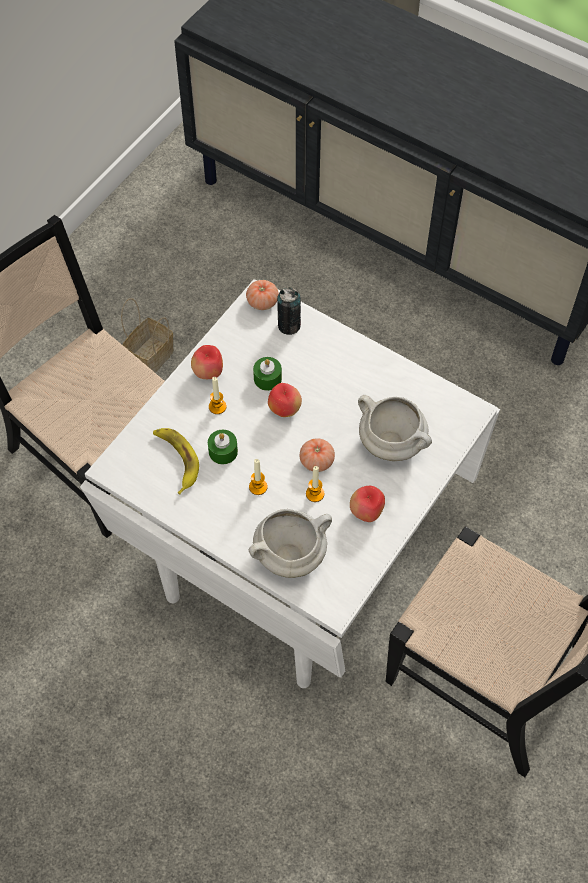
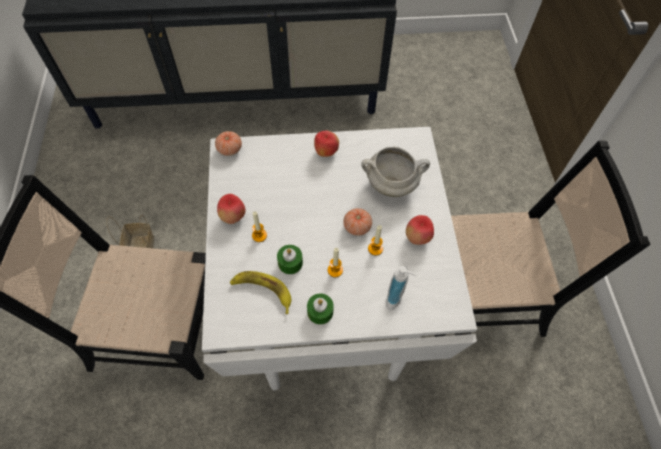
camera: 40 degrees left, 0 degrees up
white cooking pot [249,509,332,578] -> soap dispenser [386,266,418,310]
green candle [253,357,282,391] -> green candle moved to [307,294,334,325]
apple [268,383,302,417] -> apple moved to [314,131,339,157]
can [277,287,301,335] -> none

